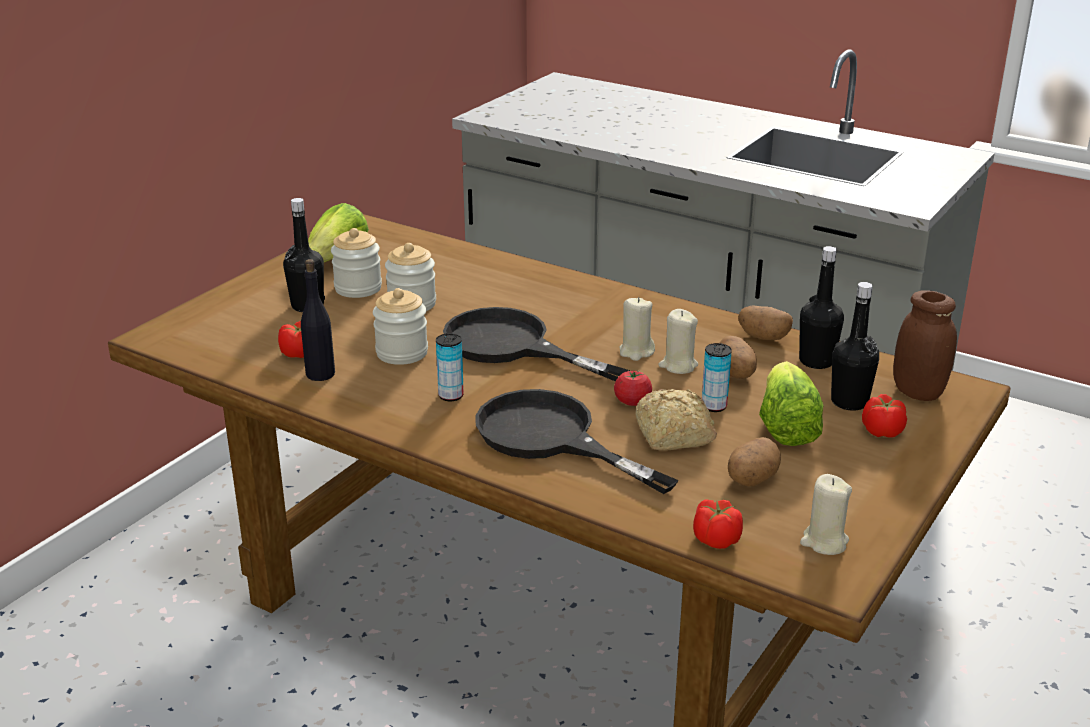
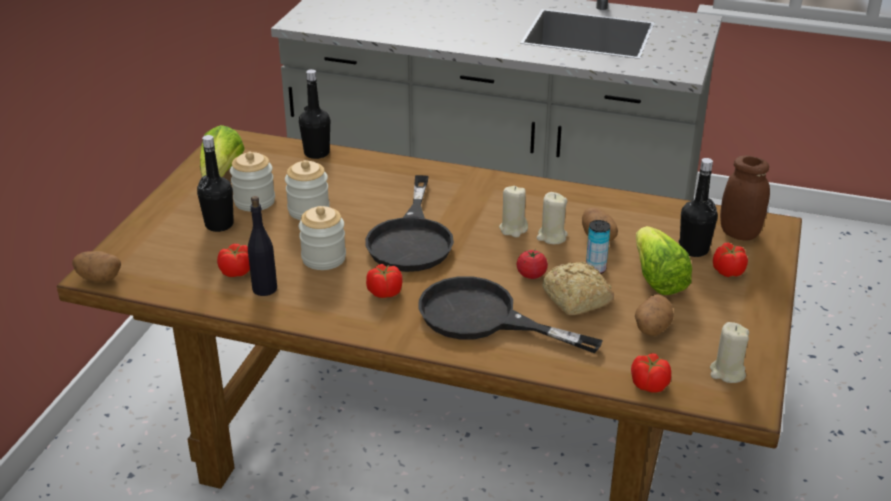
camera: 15 degrees left, 5 degrees up
can [436,333,464,401] -> tomato [366,264,403,298]
black frying pan [443,307,630,382] -> black frying pan turned 105 degrees counterclockwise [365,175,454,272]
potato [738,306,793,340] -> potato moved to [72,251,121,282]
black bottle [799,246,844,369] -> black bottle moved to [299,69,330,159]

